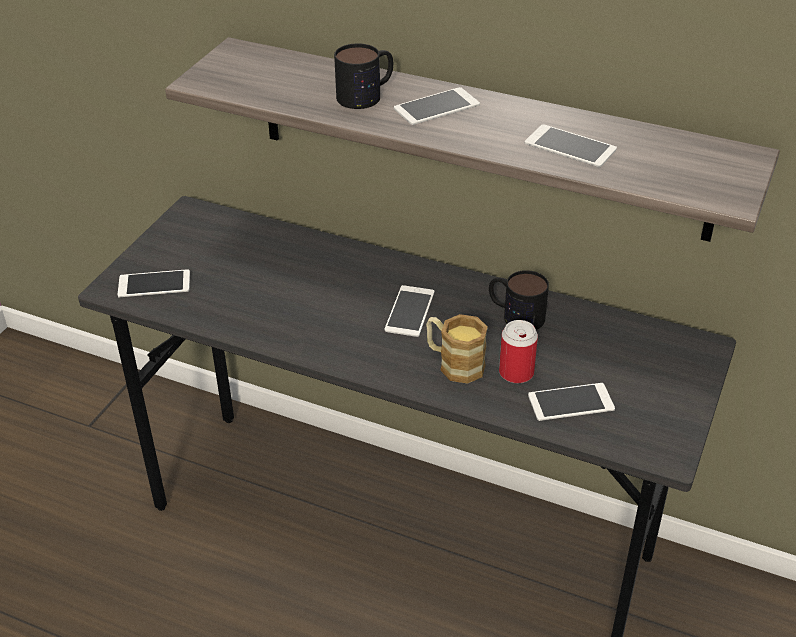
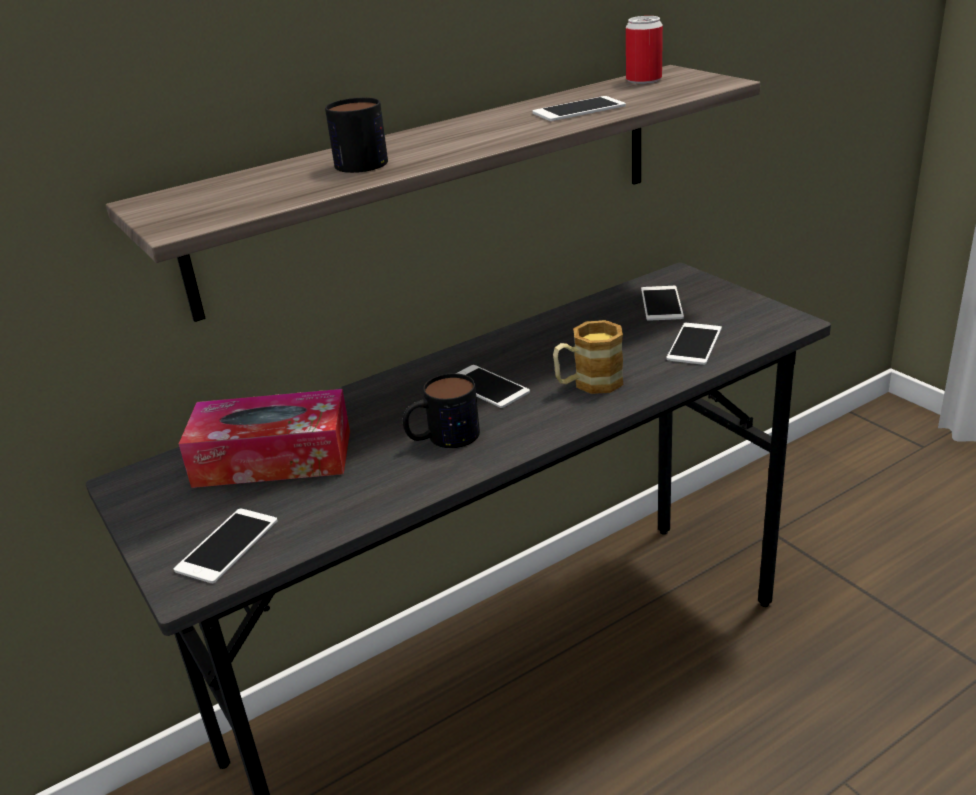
camera: 55 degrees left, 10 degrees down
phone [394,87,480,125] -> phone moved to [641,286,684,320]
mug [489,270,549,330] -> mug moved to [403,373,480,448]
can [499,320,538,383] -> can moved to [626,16,663,84]
none -> tissue box [179,389,350,488]

